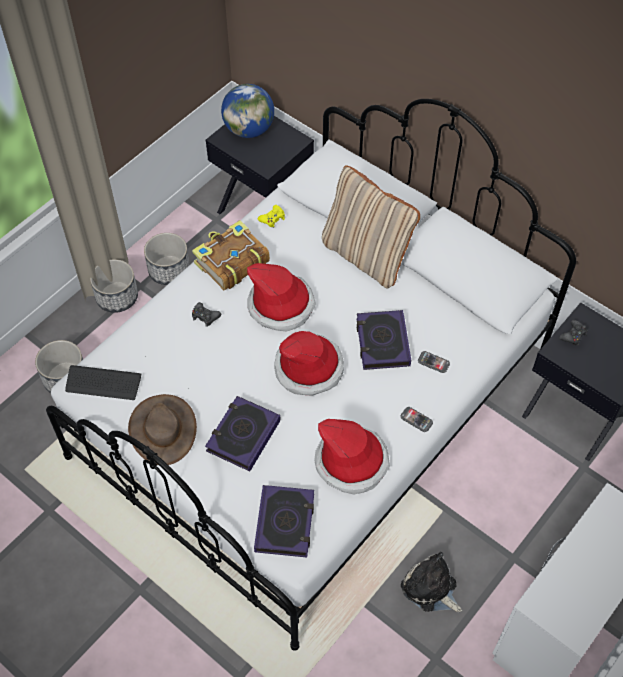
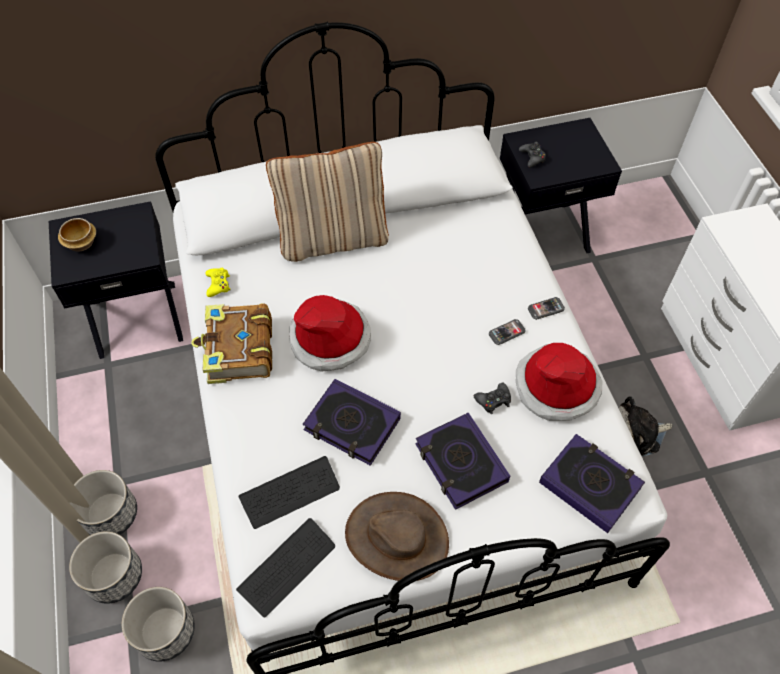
camera: 55 degrees left, 0 degrees up
planter [144,233,190,285] -> planter moved to [69,531,142,604]
black game controller [192,302,221,327] -> black game controller moved to [474,383,511,414]
globe [221,84,274,138] -> bowl [58,218,96,252]
hat [274,331,344,396] -> none
book [357,310,411,370] -> book moved to [303,379,401,466]
phone [418,351,450,373] -> phone moved to [489,319,526,345]
none -> keyboard [239,456,340,529]

